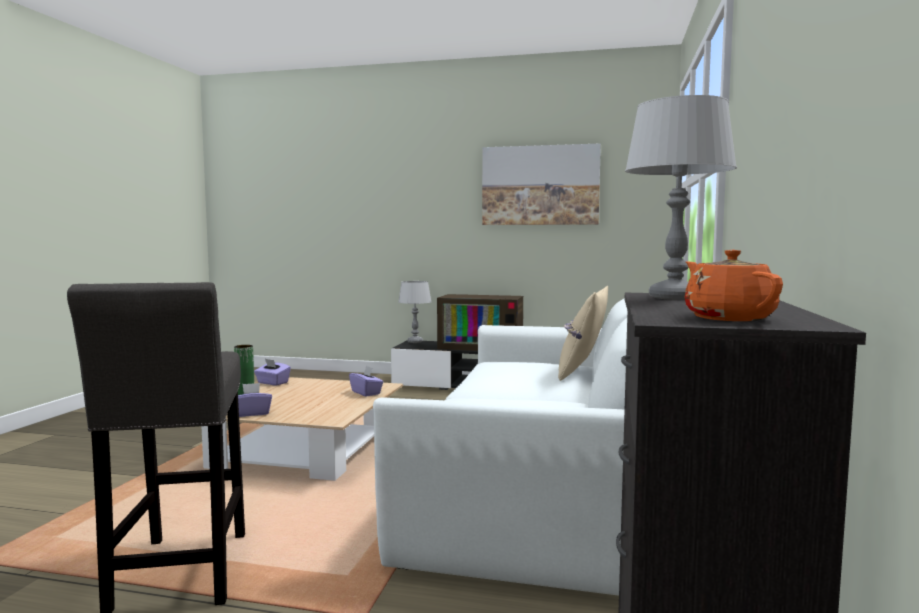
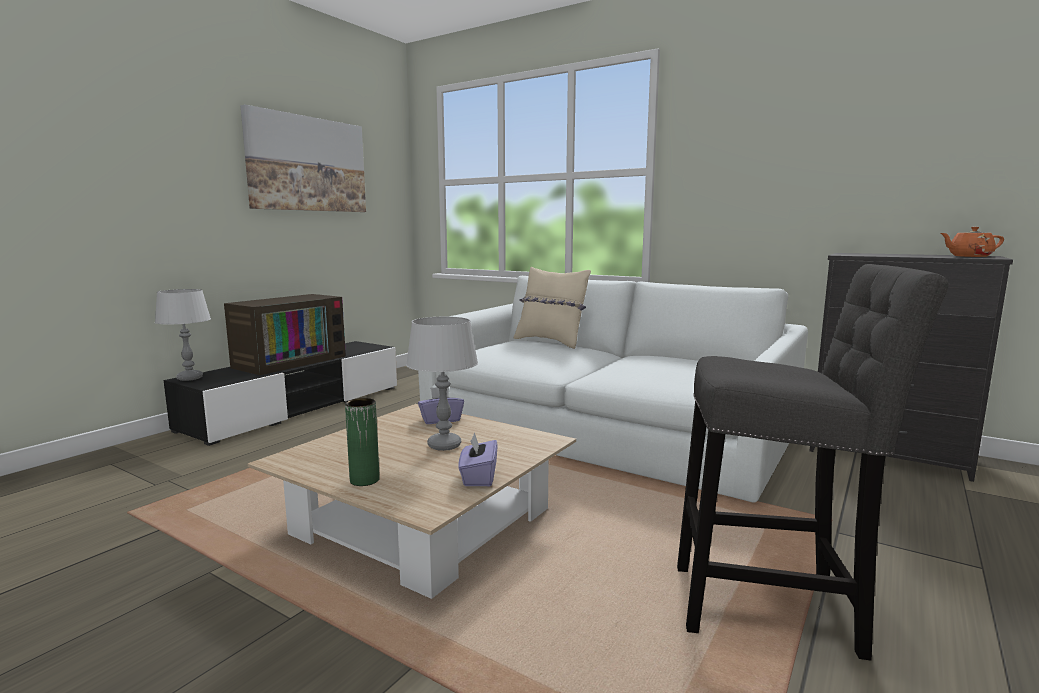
camera: 70 degrees left, 5 degrees up
purple tissue box [254,359,291,386] -> none
grey table lamp [625,95,737,300] -> grey table lamp moved to [406,317,478,451]

